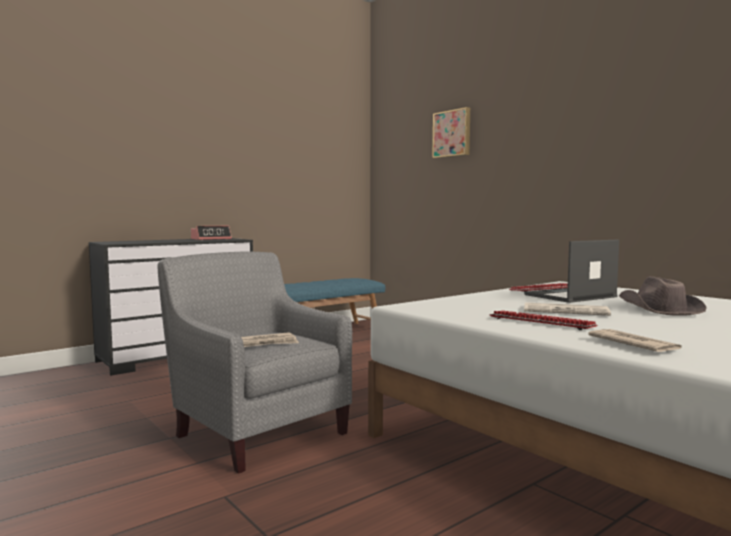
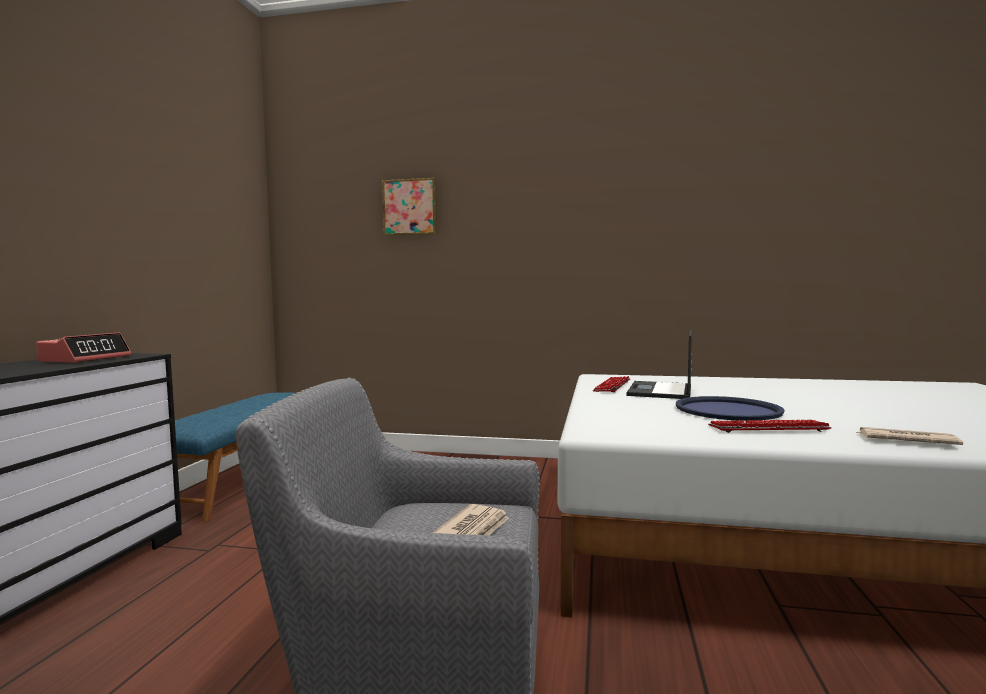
camera: 40 degrees left, 0 degrees up
newspaper [524,302,611,316] -> blue tray [676,396,785,421]
brown hat [619,276,707,316] -> none

